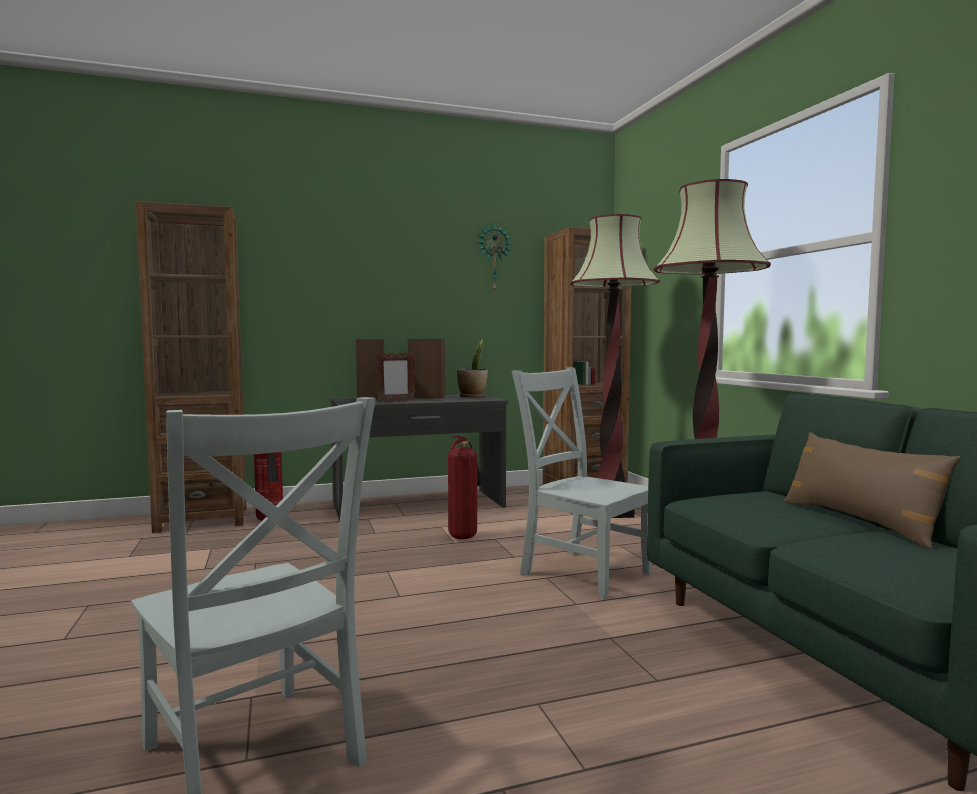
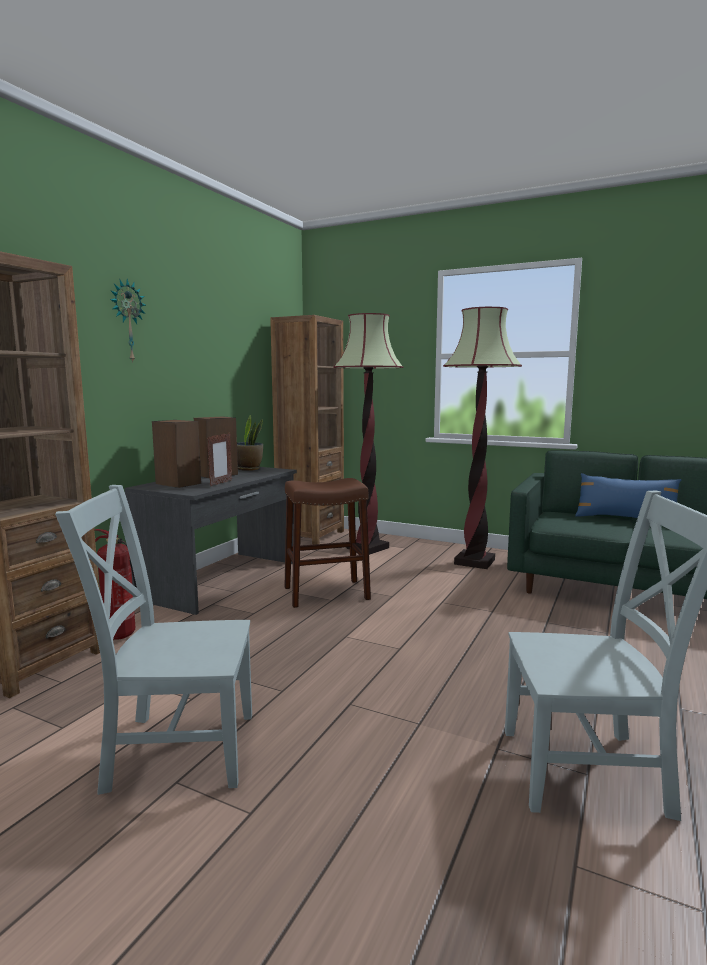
camera: 45 degrees left, 5 degrees up
fire extinguisher [448,435,482,539] -> brown stool [284,478,371,608]
wall clock [478,225,512,291] -> wall clock moved to [110,279,146,363]
grey chair [512,367,652,600] -> grey chair moved to [55,485,252,795]
brown pillow [784,432,961,549] -> blue pillow [575,473,681,518]

